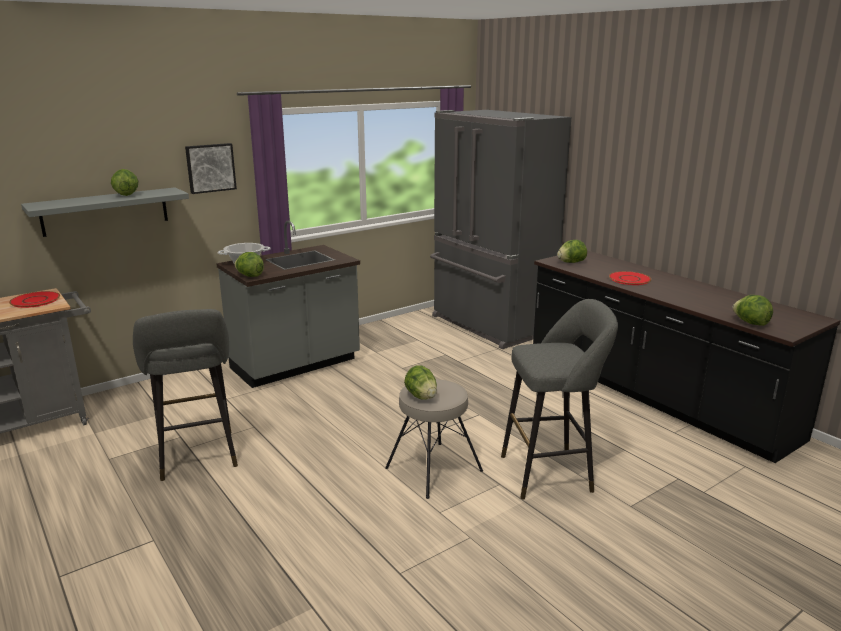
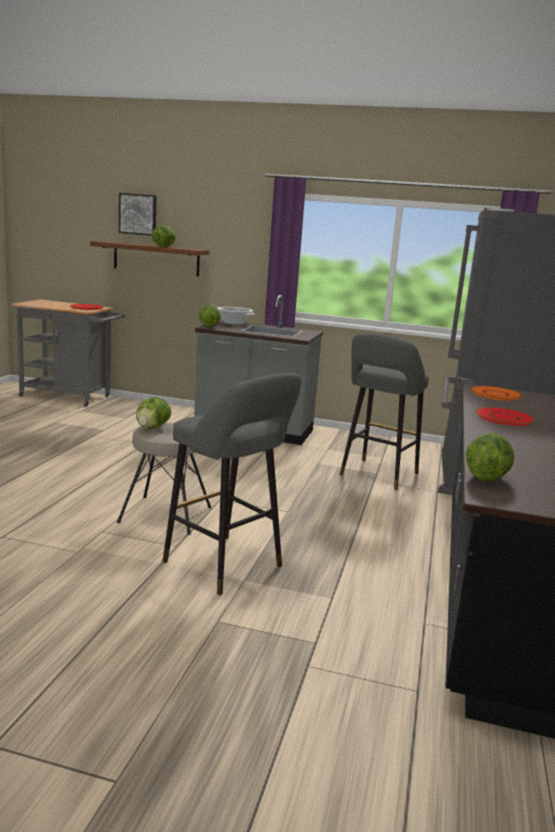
camera: 50 degrees right, 5 degrees down
grey shelf [21,187,189,237] -> brown shelf [90,241,209,276]
grey stool [133,309,238,481] -> grey stool moved to [339,333,429,490]
picture [185,143,237,194] -> picture moved to [119,193,157,236]
lettuce [557,240,587,263] -> orange plate [470,386,522,400]

